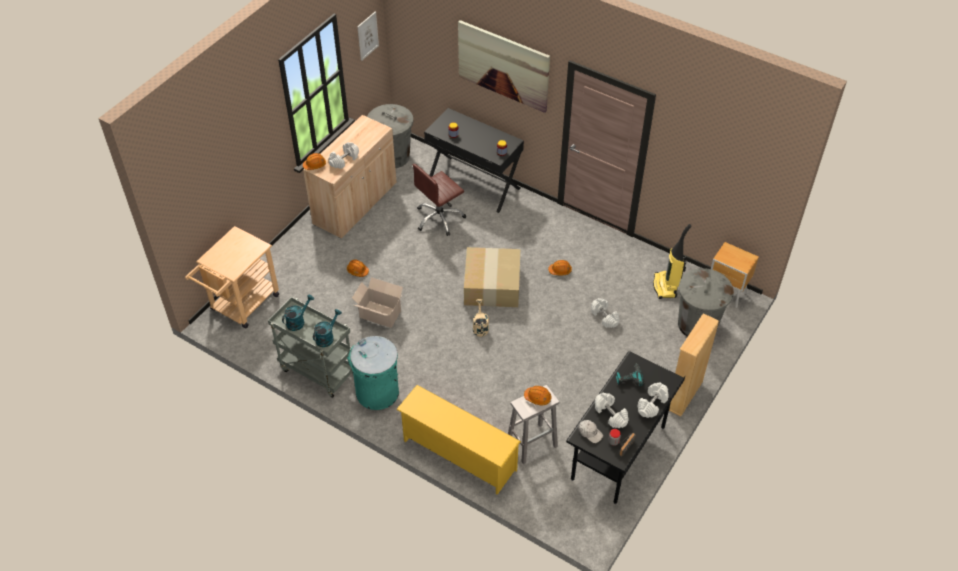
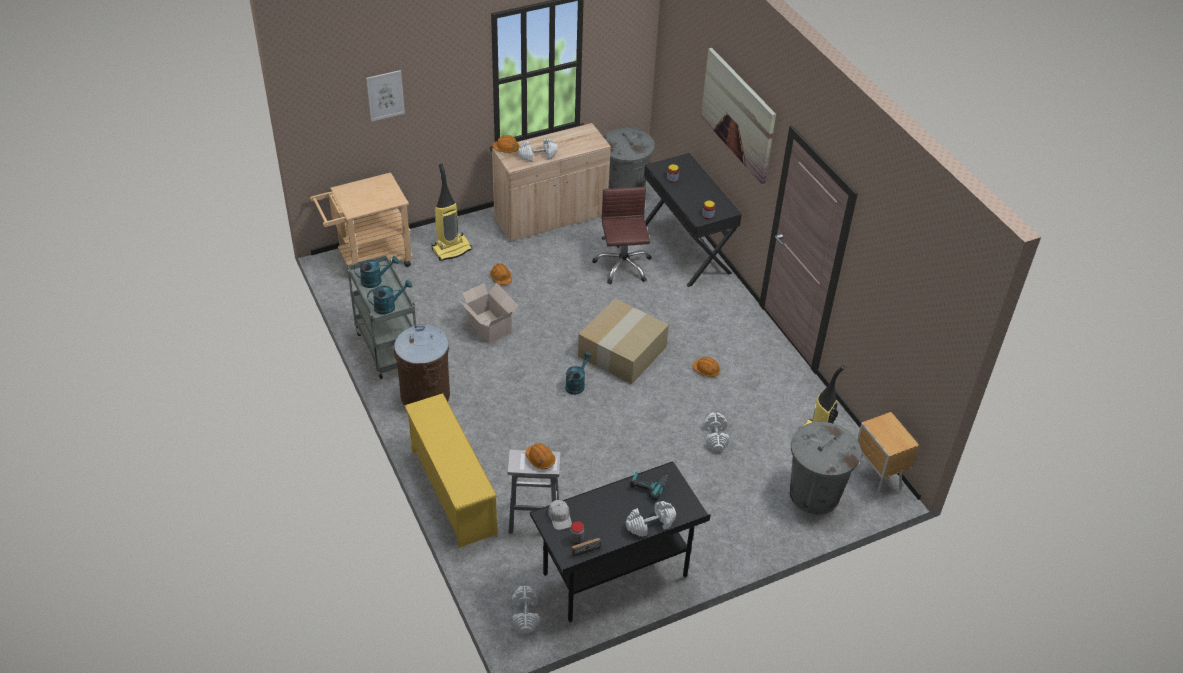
camera: 30 degrees right, 5 degrees down
turquoise trash can [347,336,399,410] -> brown trash can [394,324,450,405]
picture [357,12,379,61] -> picture moved to [366,70,405,122]
brown office chair [413,164,466,236] -> brown office chair turned 90 degrees clockwise [592,187,652,284]
beige watering can [473,299,489,337] -> turquoise watering can [565,352,592,395]
white dumbbell [595,392,629,428] -> white dumbbell moved to [512,586,539,634]
beige bookcase [669,313,719,416] -> none
none -> vacuum cleaner [432,163,472,261]

